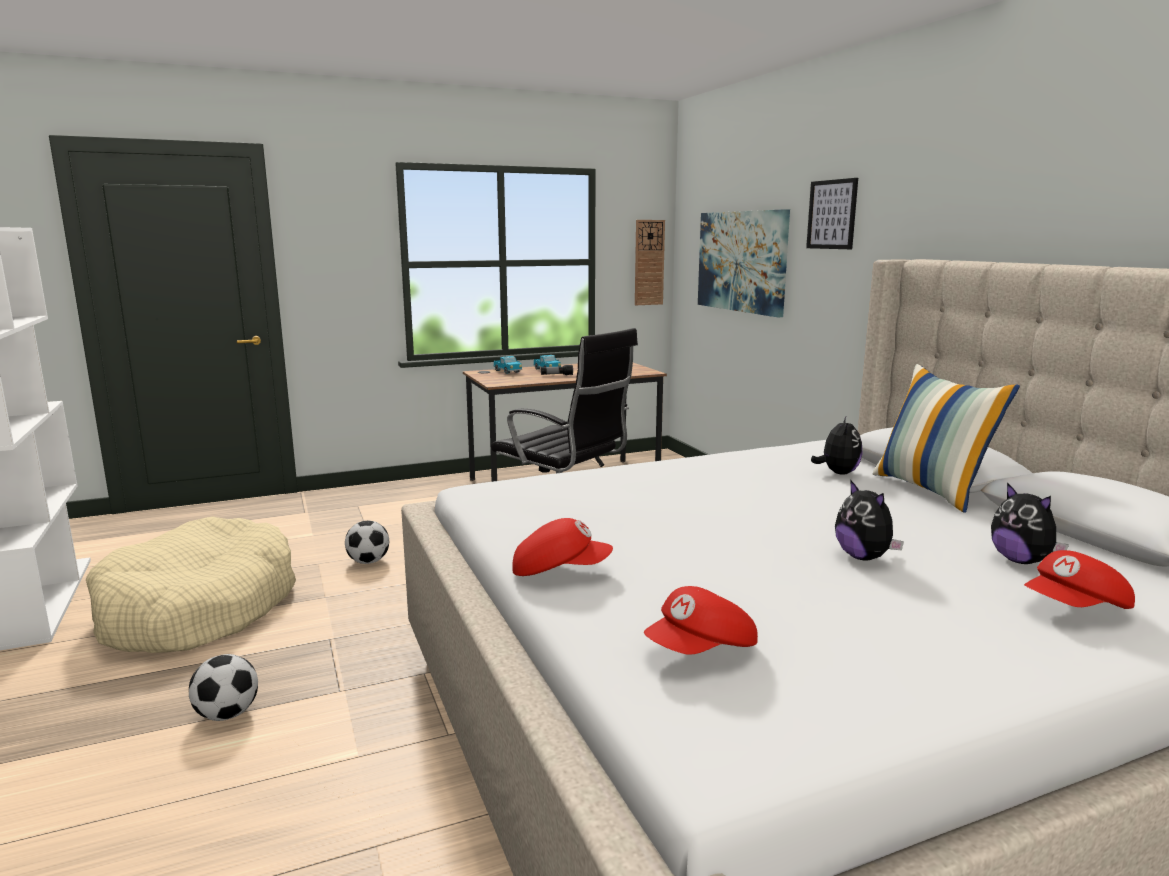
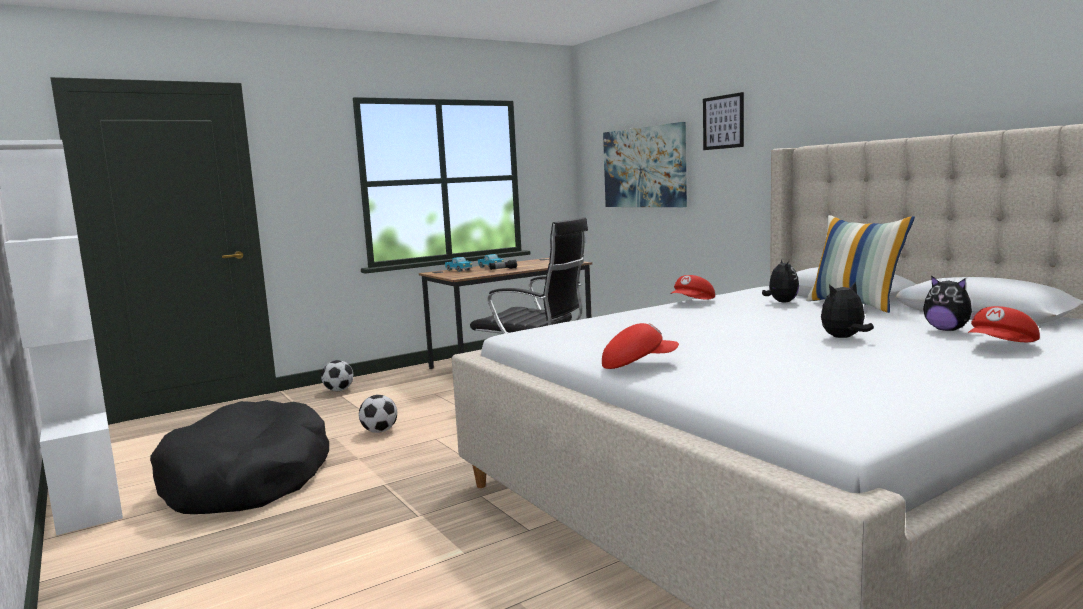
camera: 10 degrees left, 5 degrees down
beige dog bed [86,516,296,653] -> black dog bed [150,400,329,514]
football [189,654,258,721] -> football moved to [321,360,353,391]
wall clock [635,220,665,305] -> none
red cap [644,586,758,655] -> red cap moved to [670,275,715,300]
plush toy [835,480,904,561] -> plush toy turned 105 degrees clockwise [821,281,874,338]

